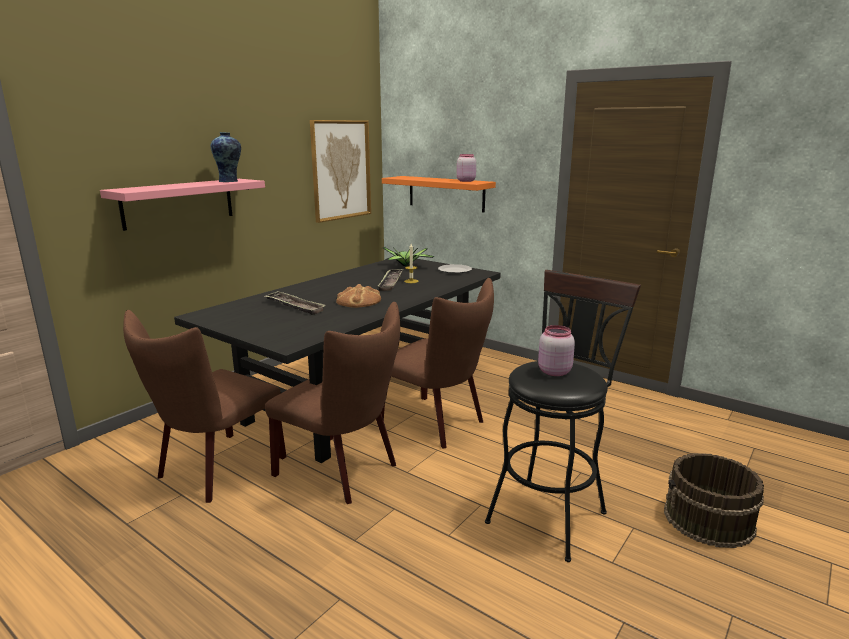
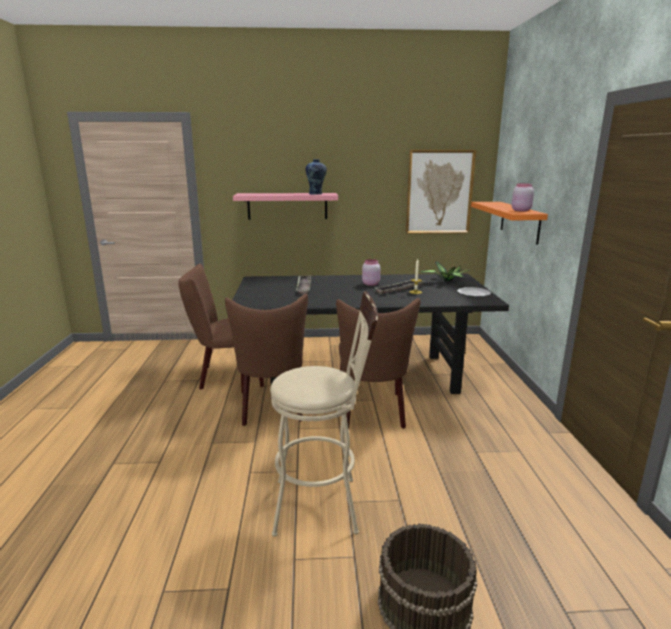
camera: 50 degrees right, 0 degrees up
bread [336,284,381,308] -> none
black stool [485,270,641,562] -> beige stool [270,291,378,537]
pink jar [538,325,575,376] -> pink jar moved to [362,259,380,286]

